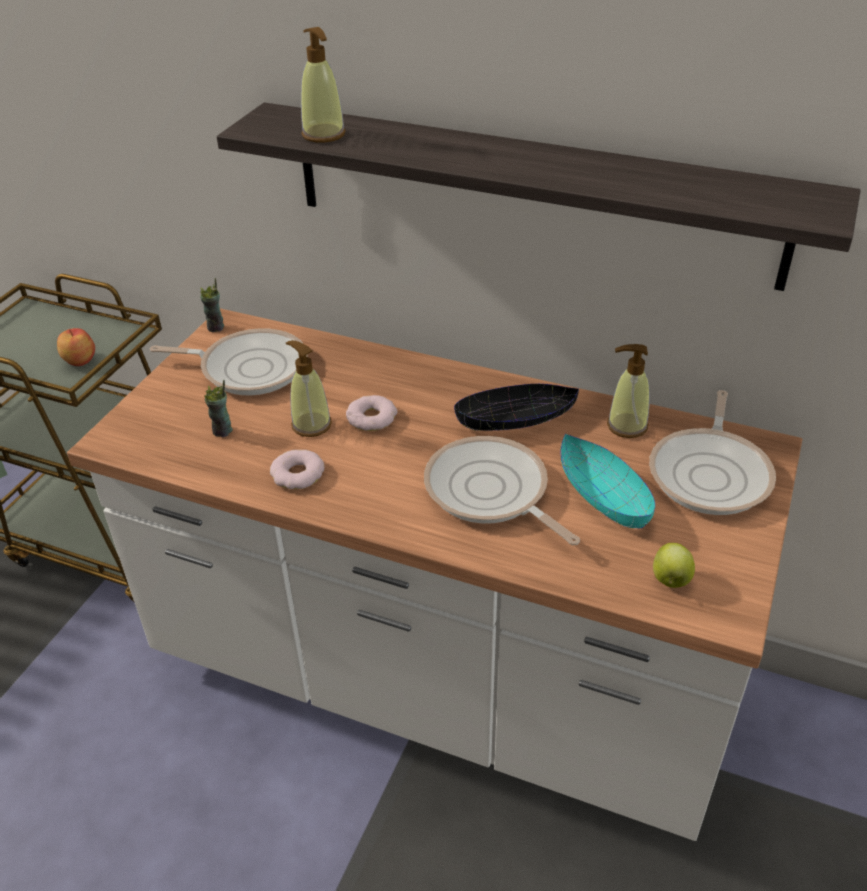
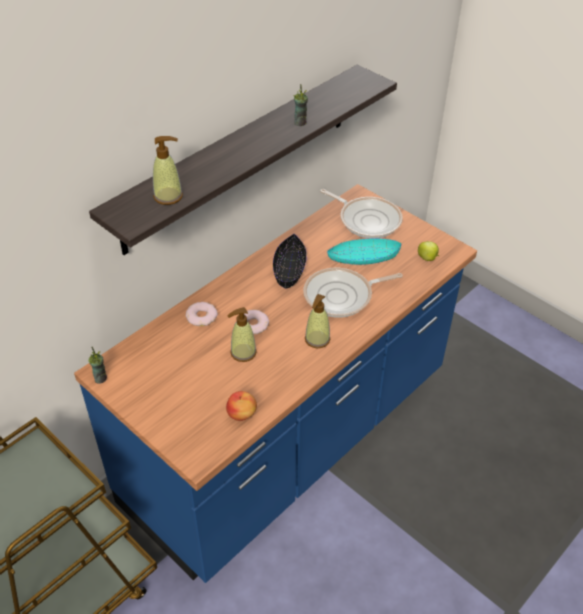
camera: 70 degrees left, 5 degrees up
apple [57,328,95,366] -> apple moved to [226,391,257,421]
white counter [67,308,802,841] -> blue counter [74,184,477,583]
frying pan [150,328,307,395] -> none
cup [204,380,233,437] -> cup moved to [293,84,308,126]
donut [270,450,325,489] -> donut moved to [185,302,218,326]
soap dispenser [607,344,650,438] -> soap dispenser moved to [305,294,330,349]

